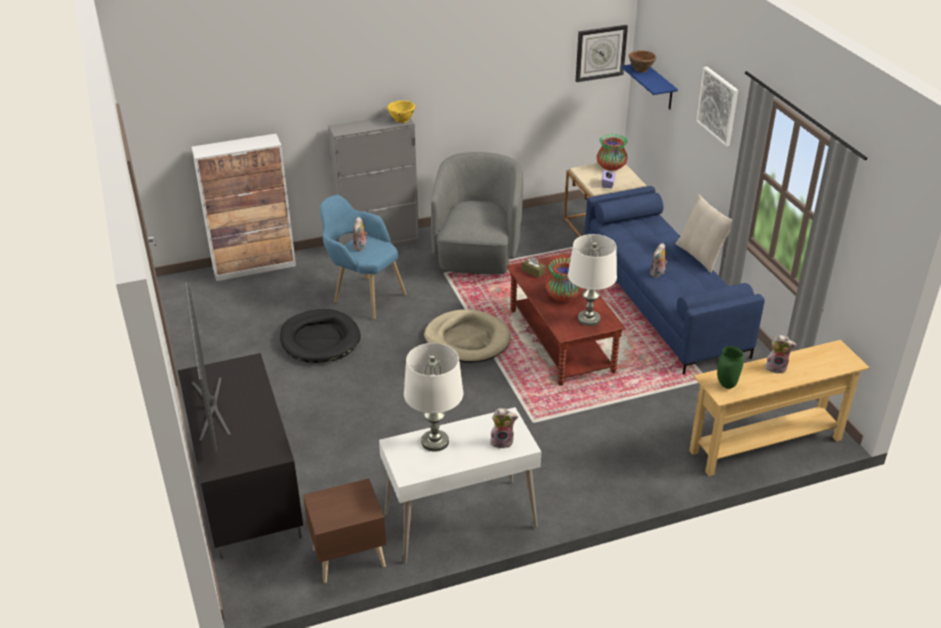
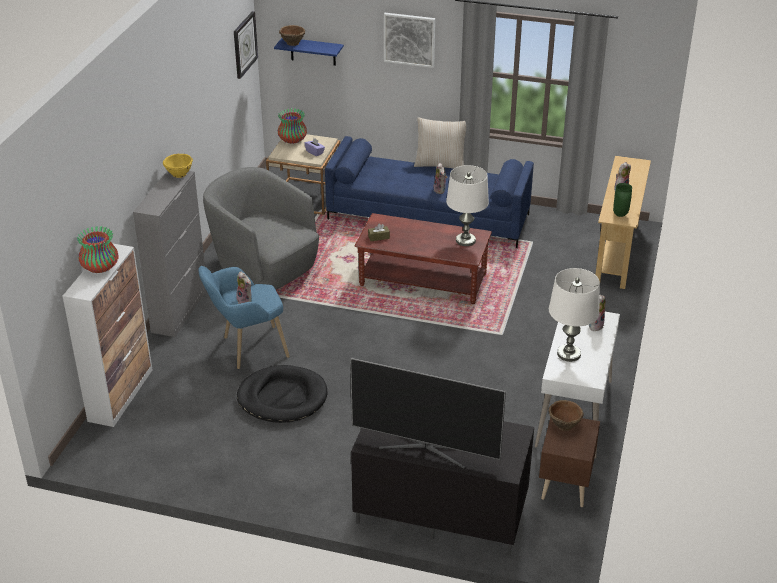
camera: 55 degrees left, 0 degrees up
beige dog bed [424,309,511,363] -> none
vase [546,258,582,302] -> vase moved to [77,226,118,273]
none -> brown bowl [548,400,584,431]

